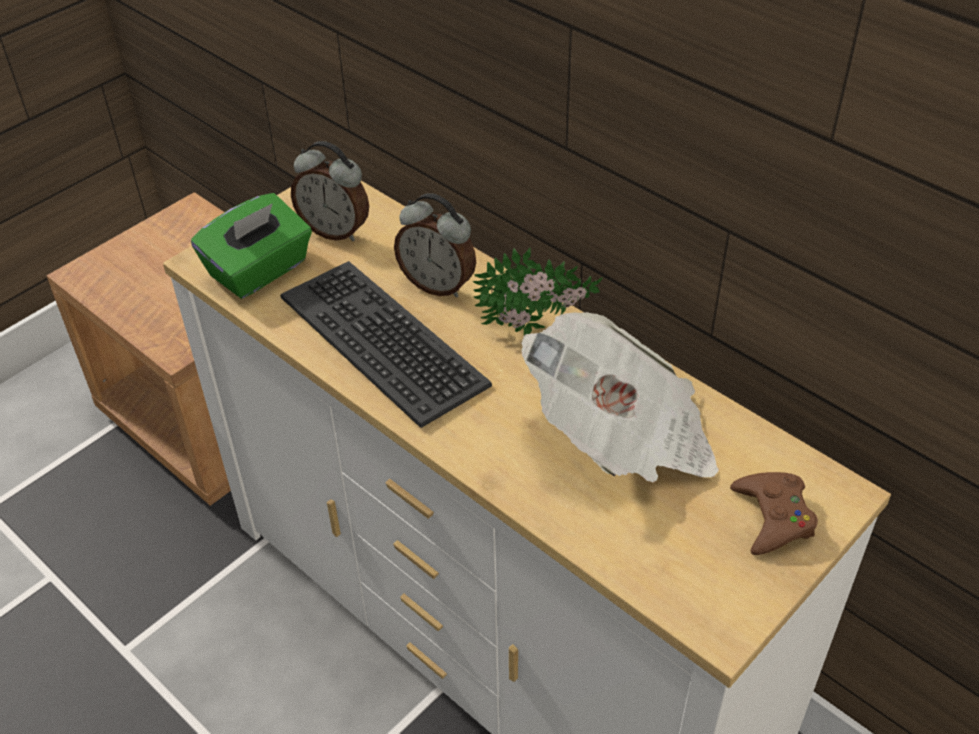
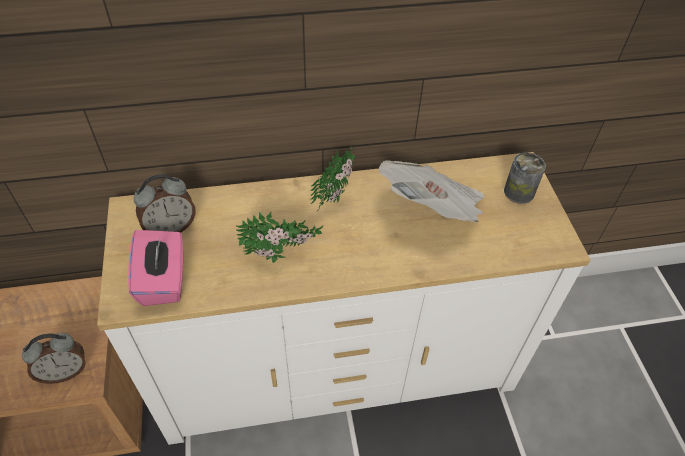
camera: 55 degrees left, 5 degrees up
green tissue box [191,193,312,299] -> pink tissue box [128,230,183,306]
keyboard [280,261,492,428] -> potted plant [236,212,323,263]
alarm clock [394,193,476,298] -> alarm clock moved to [22,333,86,384]
brown game controller [730,472,818,555] -> can [504,153,546,204]

